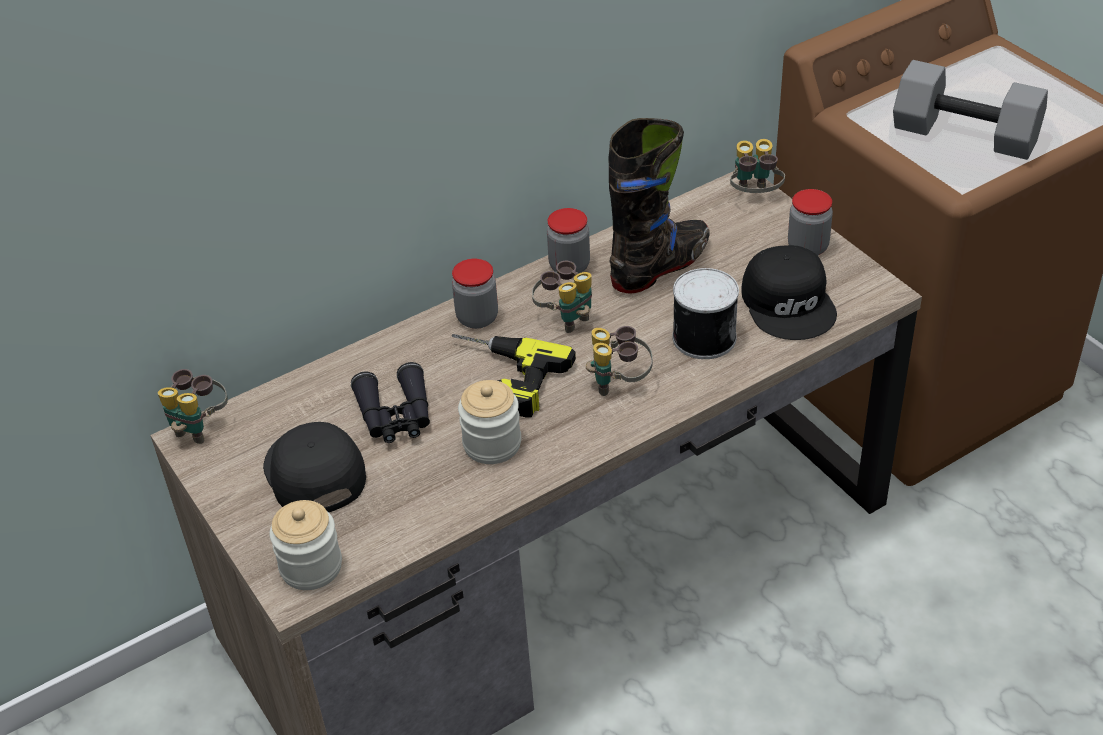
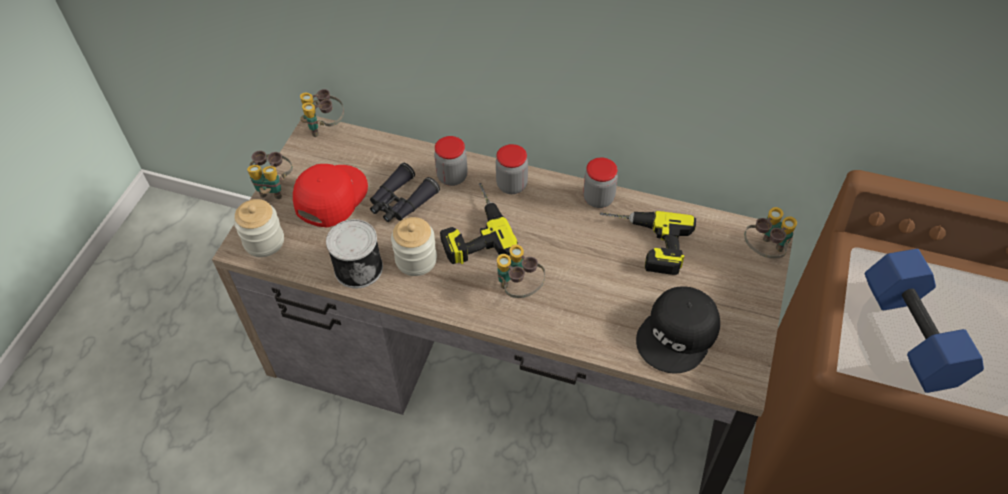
camera: 50 degrees right, 10 degrees up
black cap [263,422,366,512] -> red cap [293,164,368,227]
binoculars [532,261,592,333] -> binoculars moved to [247,151,293,199]
black boot [608,118,710,293] -> power drill [599,211,696,275]
can [673,268,739,359] -> can moved to [326,219,383,288]
jar [788,189,833,256] -> jar moved to [434,136,468,186]
grey dumbbell [893,60,1048,160] -> blue dumbbell [865,249,984,393]

